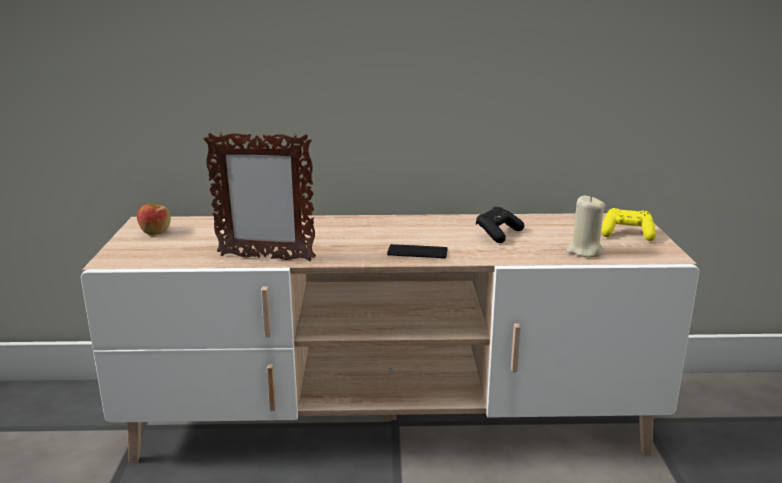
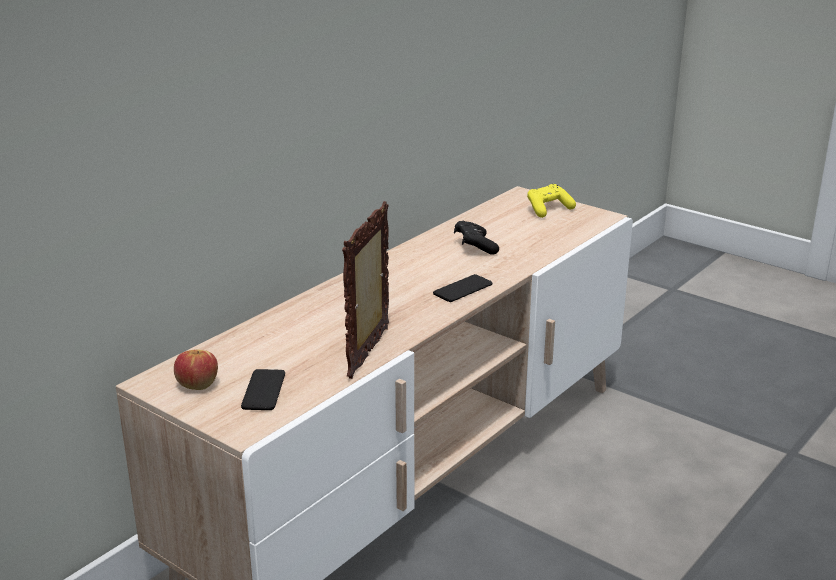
camera: 50 degrees left, 5 degrees up
picture frame [204,132,316,262] -> picture frame turned 150 degrees clockwise [342,201,389,379]
beige candle [566,195,606,257] -> none
none -> phone [241,369,285,410]

